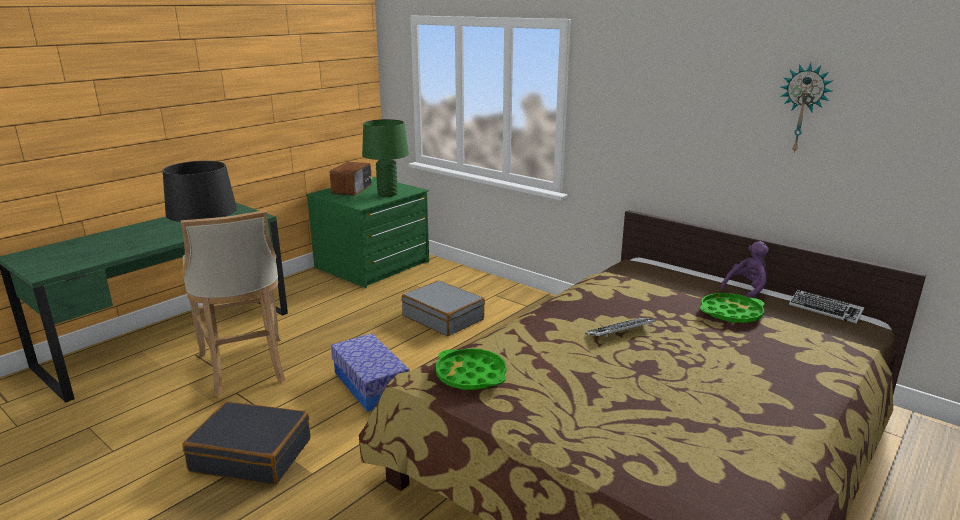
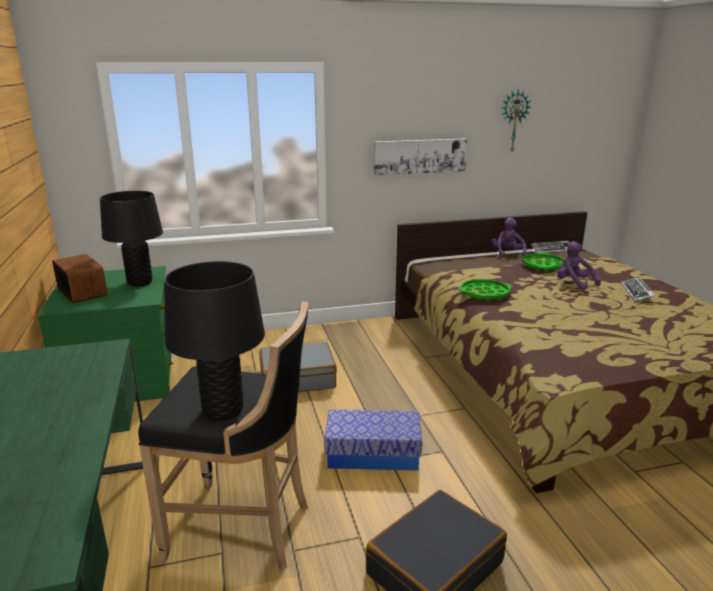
camera: 55 degrees left, 0 degrees up
beige stool [181,210,285,396] -> black stool [138,301,308,571]
green table lamp [362,119,409,197] -> black table lamp [100,191,163,286]
green tray [436,348,507,390] -> green tray moved to [458,279,513,301]
keyboard [585,318,656,337] -> keyboard moved to [621,277,655,302]
none -> picture [374,138,467,176]
none -> purple plush toy [557,241,601,291]

